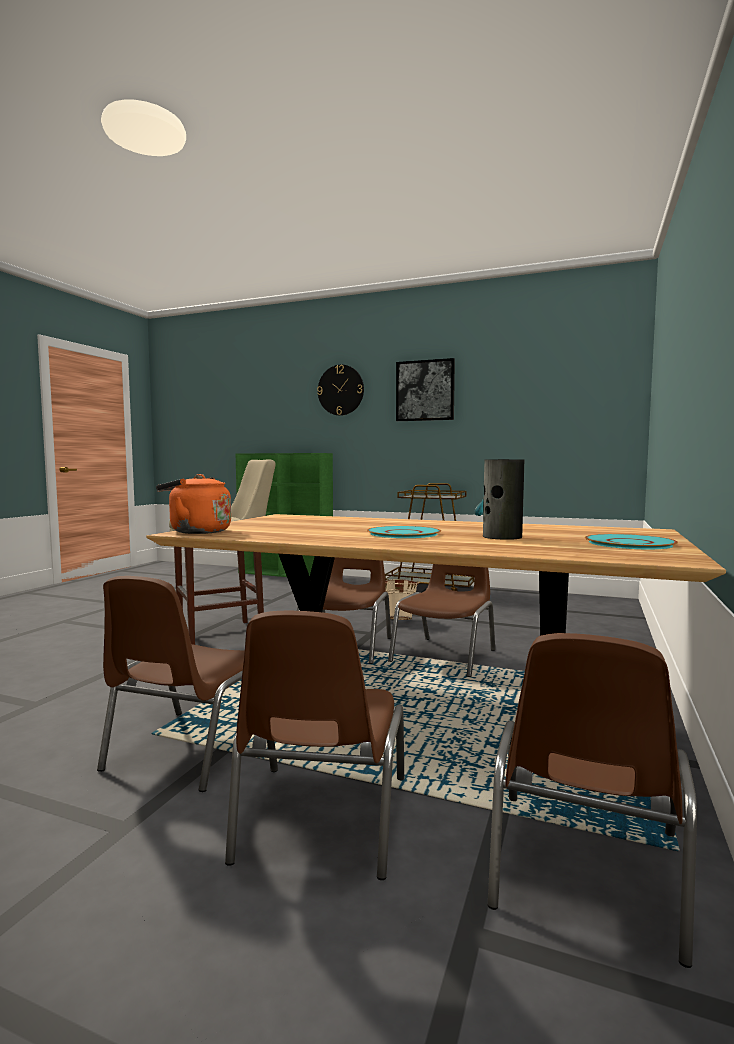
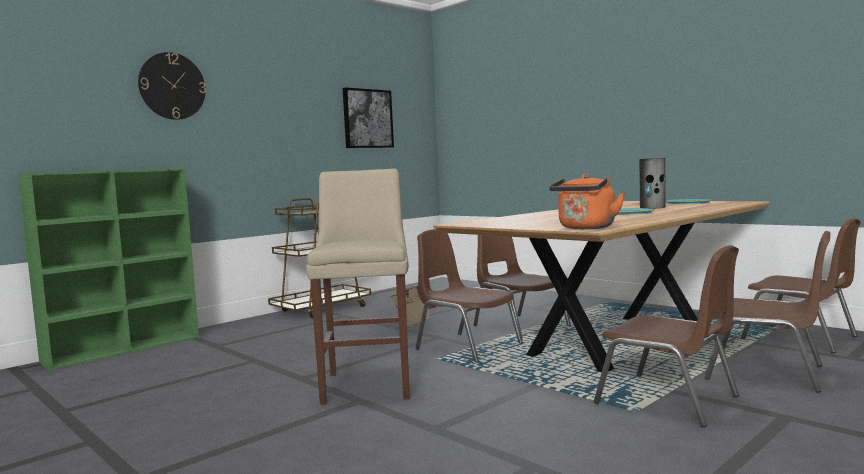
camera: 65 degrees left, 0 degrees up
picture [396,358,455,421] -> picture moved to [343,87,394,148]

